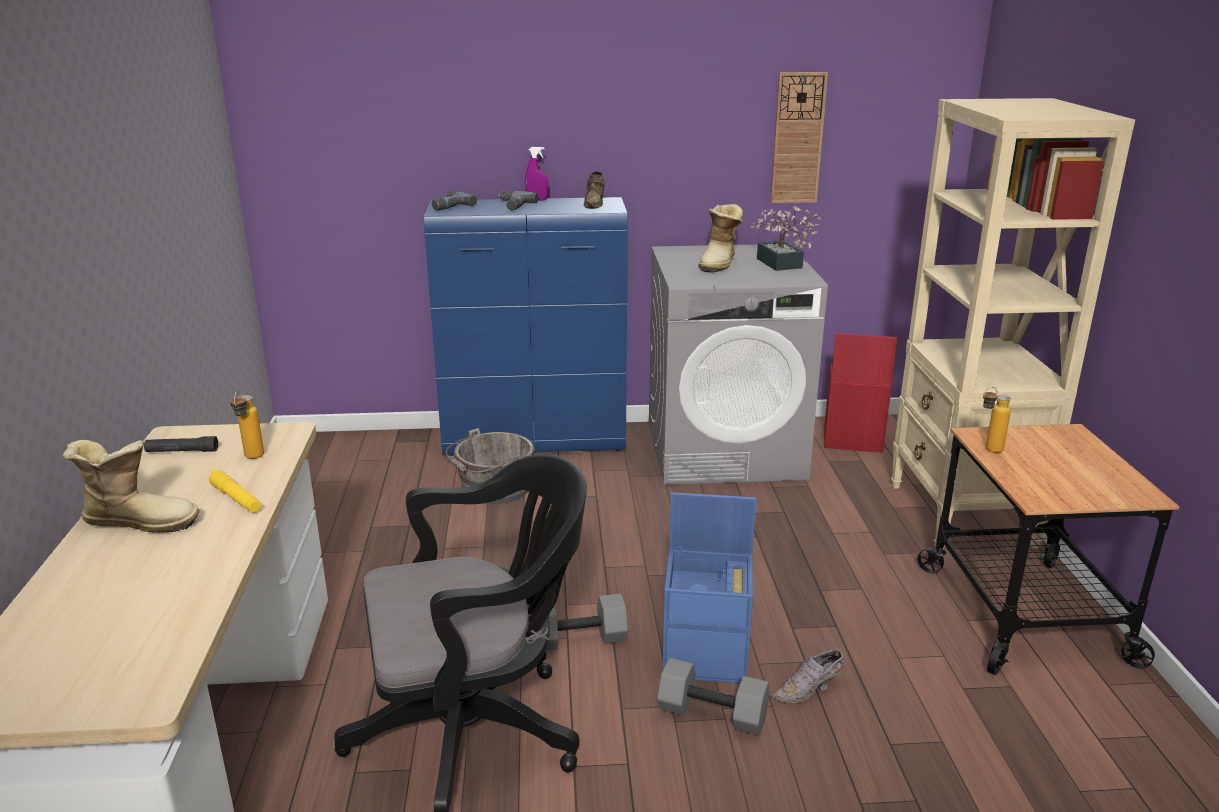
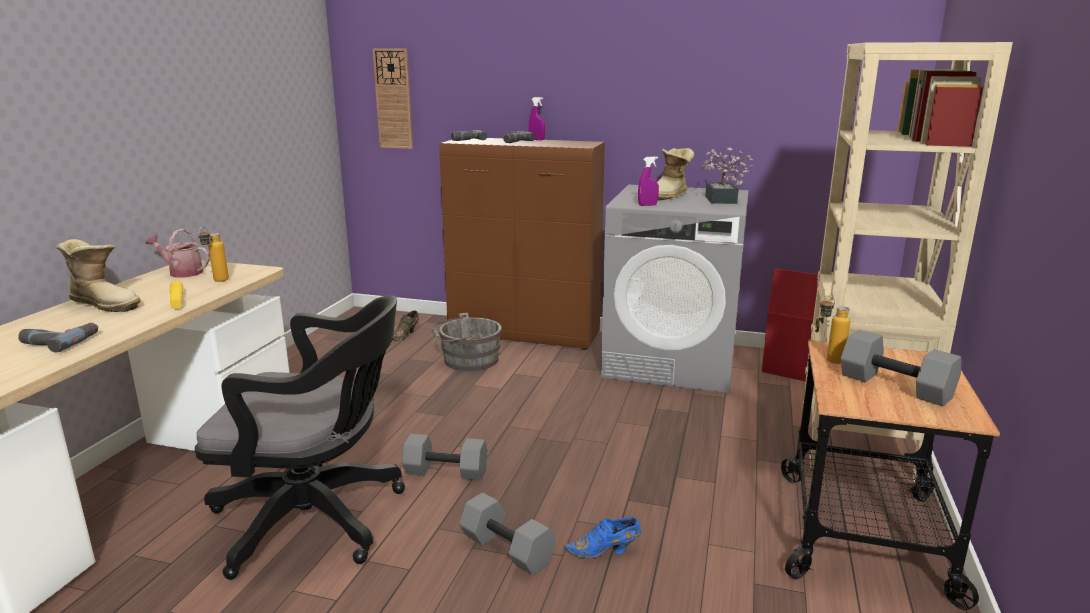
camera: 20 degrees right, 5 degrees down
black flashlight [144,436,218,452] -> watering can [146,228,210,278]
blue cabinet [424,197,628,456] -> brown cabinet [439,138,605,350]
brown shoe [584,171,605,209] -> brown shoe moved to [393,311,419,340]
blue storage box [662,492,757,684] -> none
wall clock [770,72,828,203] -> wall clock moved to [373,48,413,149]
grey shoe [772,649,844,704] -> blue shoe [564,517,641,558]
none -> power drill [18,323,98,353]
none -> purple spray bottle [638,156,659,206]
none -> grey dumbbell [840,330,961,406]

